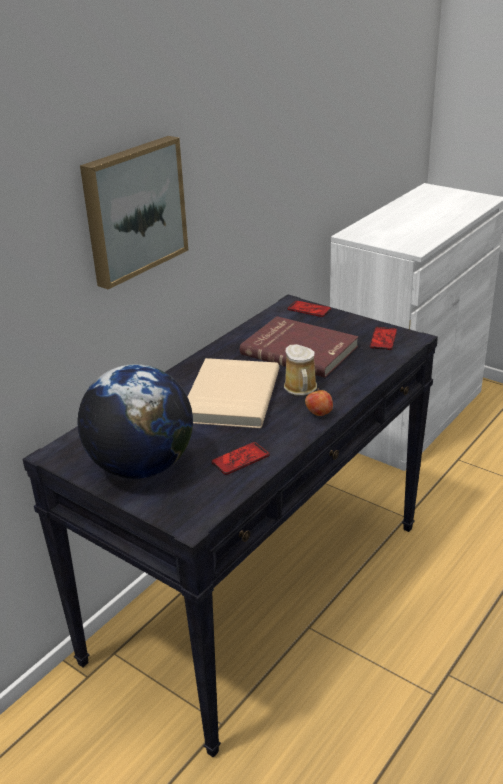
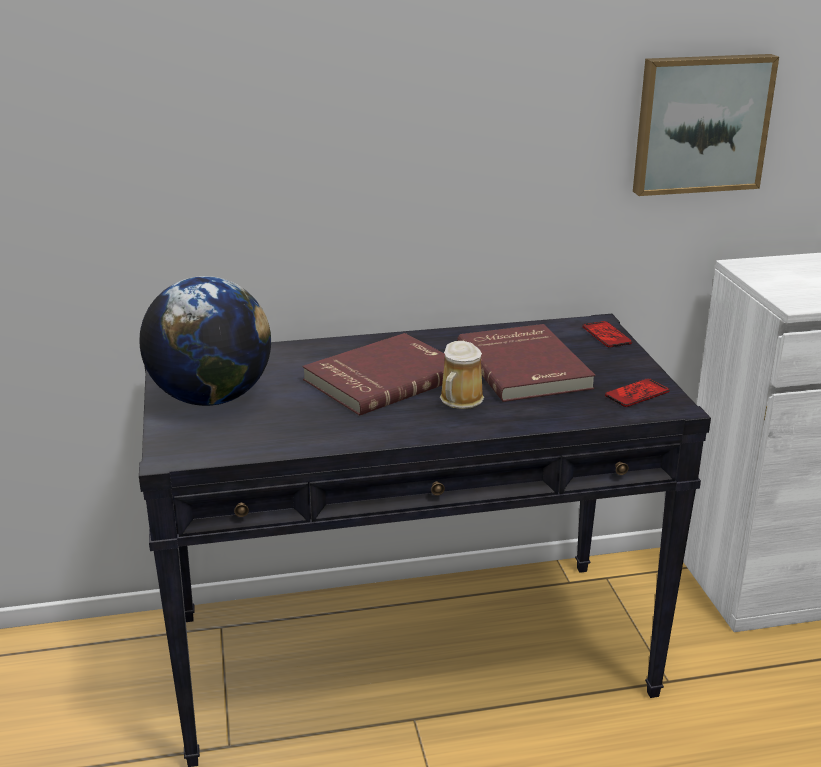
camera: 40 degrees right, 5 degrees down
picture [80,136,188,289] -> picture moved to [633,54,779,196]
beige book [188,358,279,428] -> red book [302,333,445,416]
phone [211,442,270,475] -> none
apple [305,388,333,416] -> none

